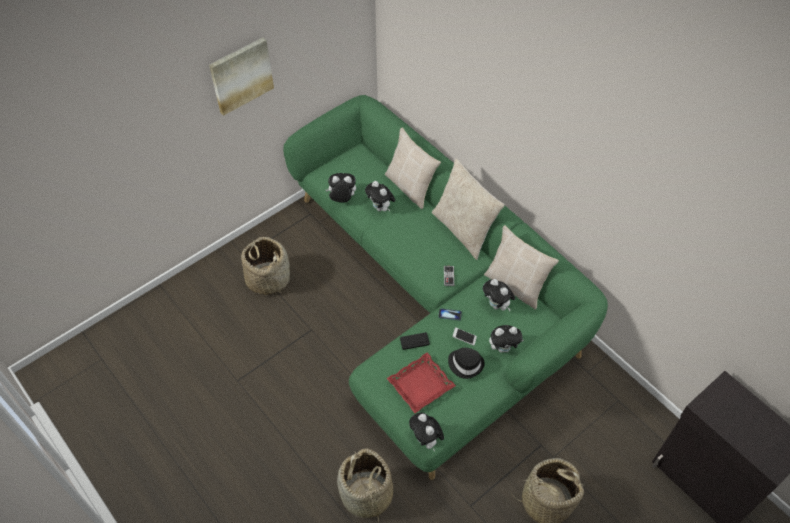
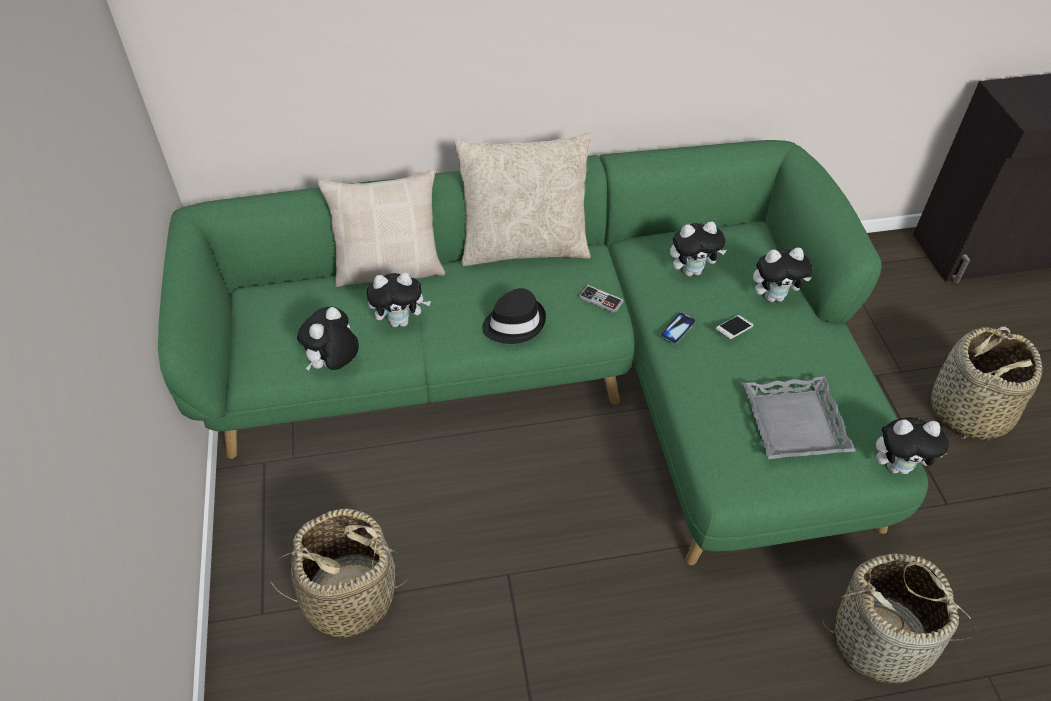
camera: 60 degrees left, 5 degrees down
picture [209,37,274,116] -> none
red tray [387,352,456,413] -> grey tray [743,376,856,459]
black game controller [400,332,430,350] -> none
black hat [448,348,485,379] -> black hat moved to [482,288,546,344]
beige pillow [484,225,559,309] -> none
plush toy [489,325,524,353] -> plush toy turned 60 degrees clockwise [753,248,812,302]

